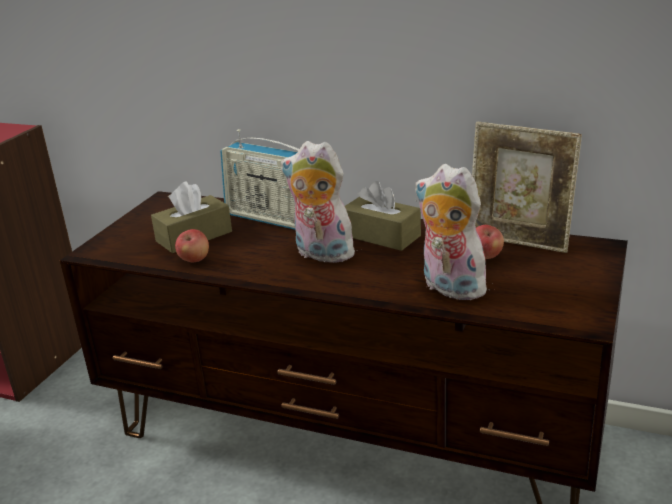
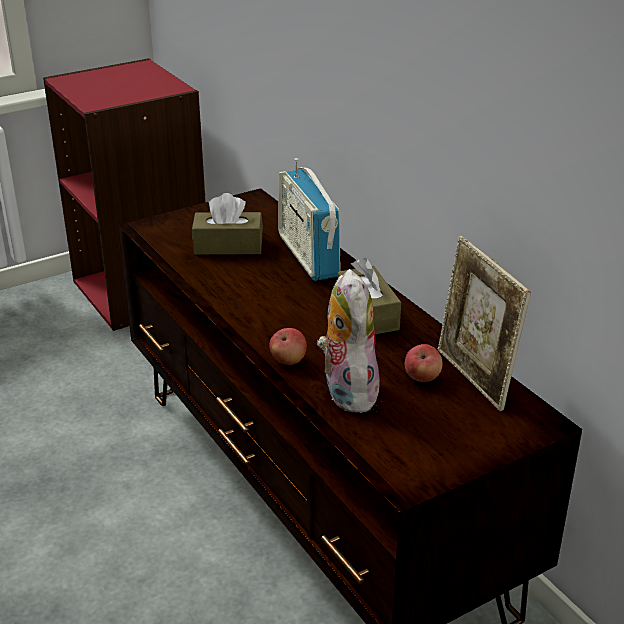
camera: 35 degrees right, 5 degrees up
apple [175,229,209,262] -> apple moved to [269,328,307,365]
plush toy [281,141,358,263] -> none

